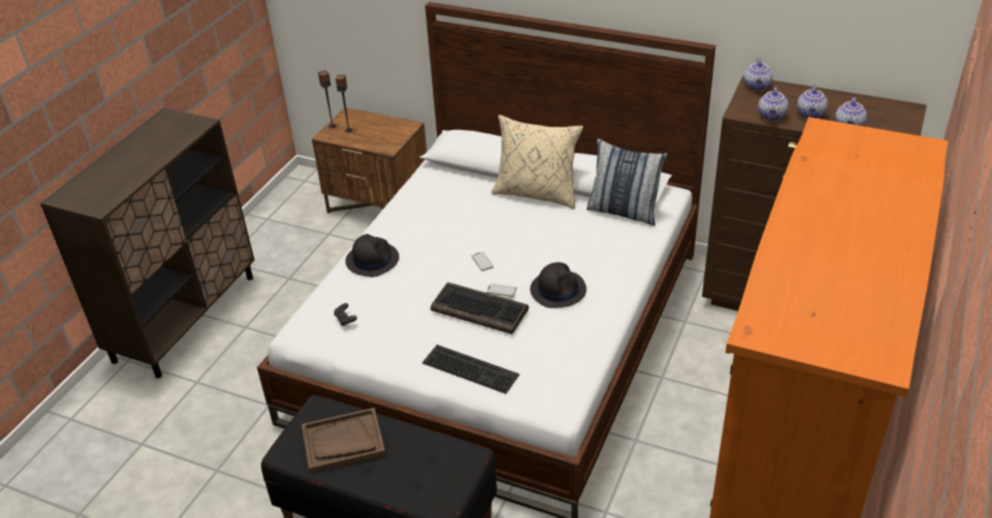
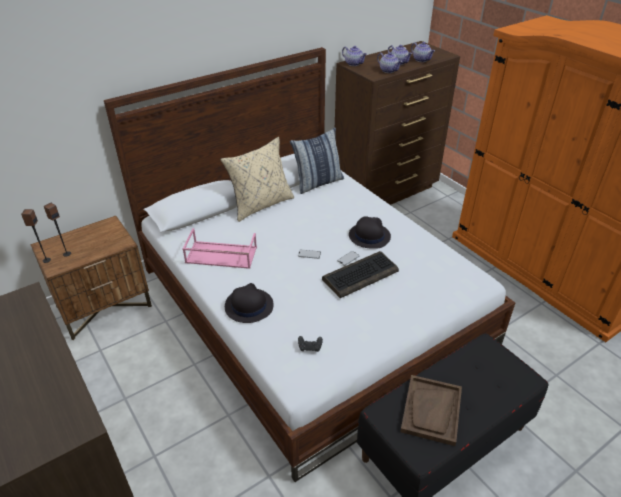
camera: 60 degrees left, 0 degrees up
keyboard [422,345,520,394] -> none
none -> pink tray [182,228,257,269]

